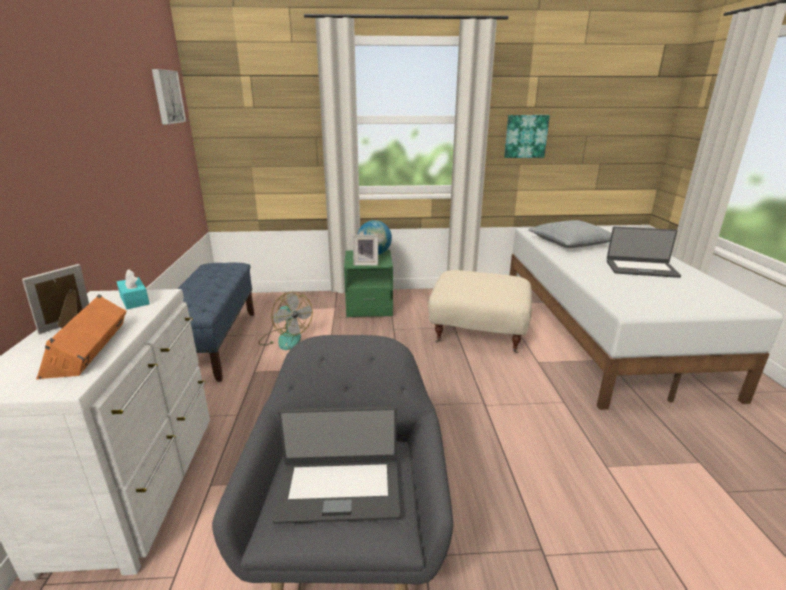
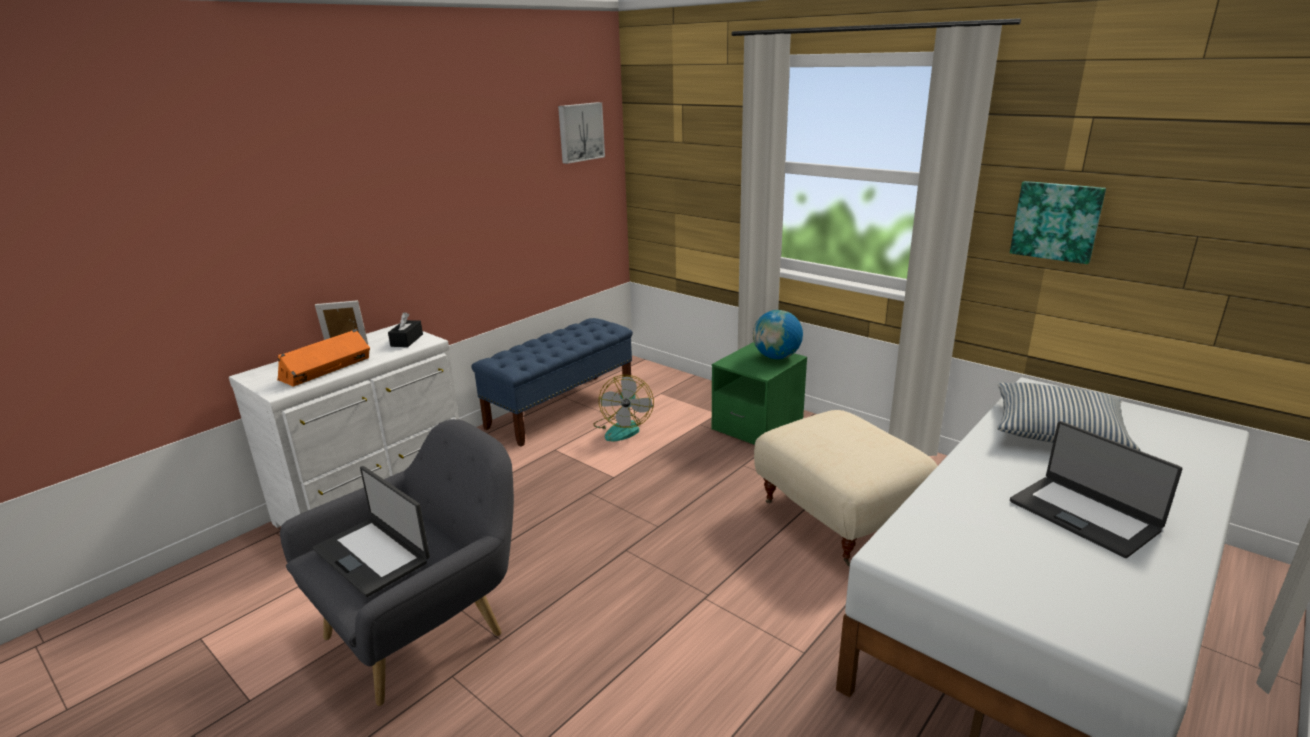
camera: 45 degrees right, 0 degrees up
turquoise tissue box [117,269,150,309] -> black tissue box [388,312,423,347]
picture frame [353,235,378,266] -> none

